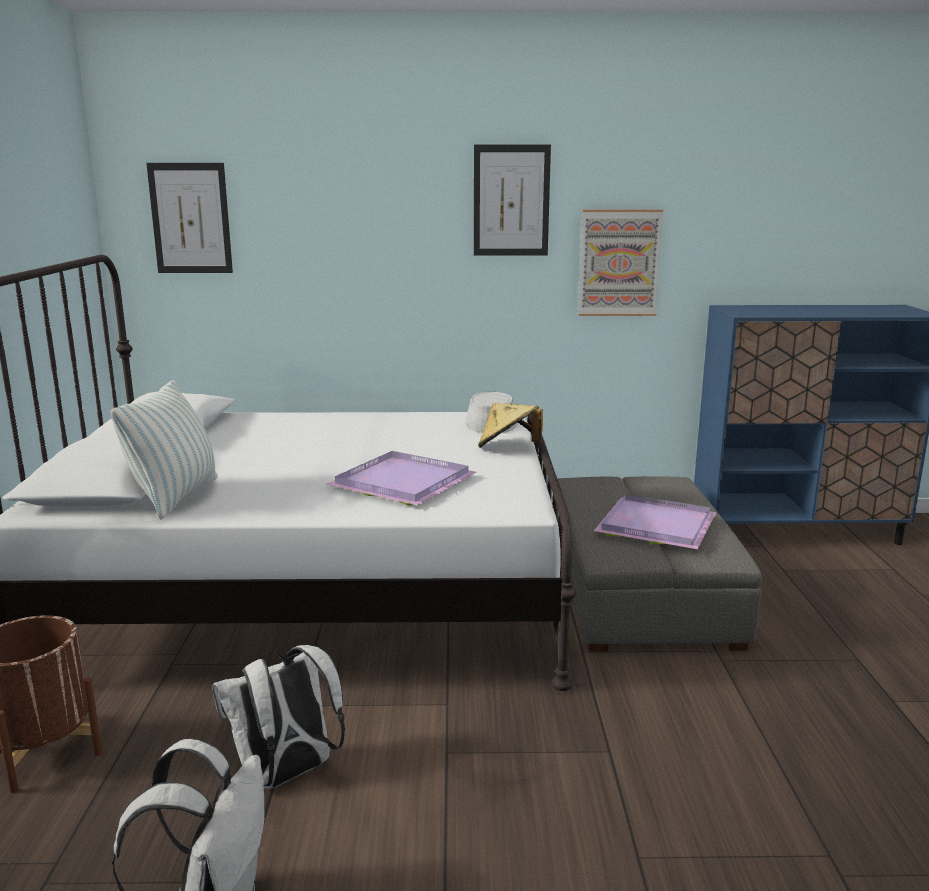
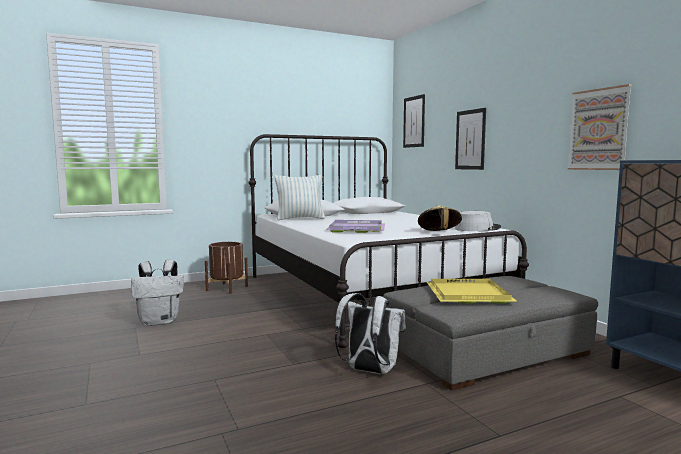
camera: 65 degrees right, 10 degrees down
white backpack [212,645,345,789] -> white backpack moved to [335,293,406,374]
picture [474,145,551,256] -> picture moved to [455,108,486,170]
purple tray [594,494,717,549] -> yellow tray [427,279,518,304]

